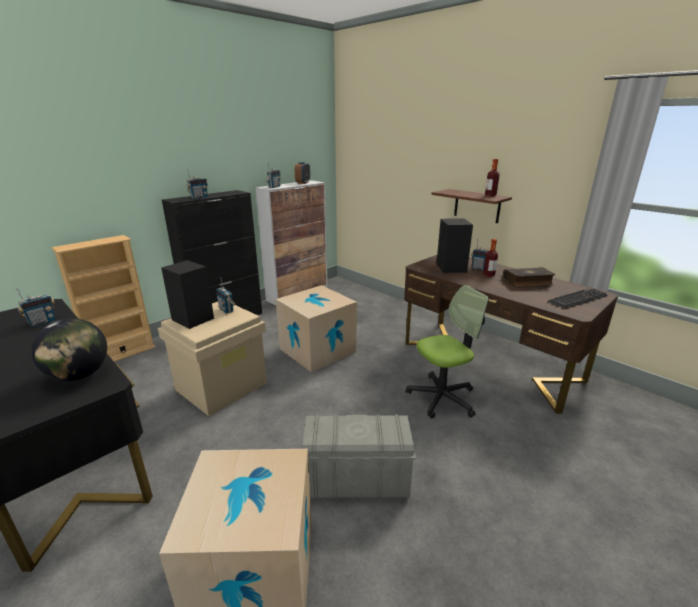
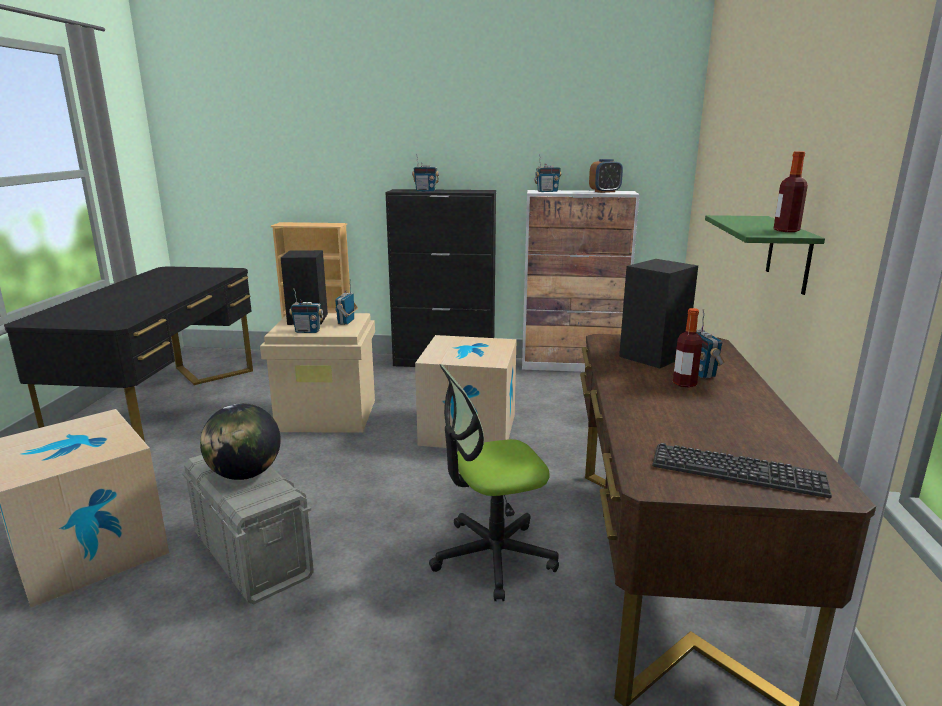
camera: 50 degrees right, 5 degrees down
radio [15,288,55,327] -> radio moved to [289,288,323,333]
globe [32,318,107,381] -> globe moved to [200,403,281,480]
office chair [406,285,488,419] -> office chair turned 135 degrees clockwise [429,364,559,601]
brown shelf [431,189,512,223] -> green shelf [705,215,825,295]
book [503,267,556,288] -> none

